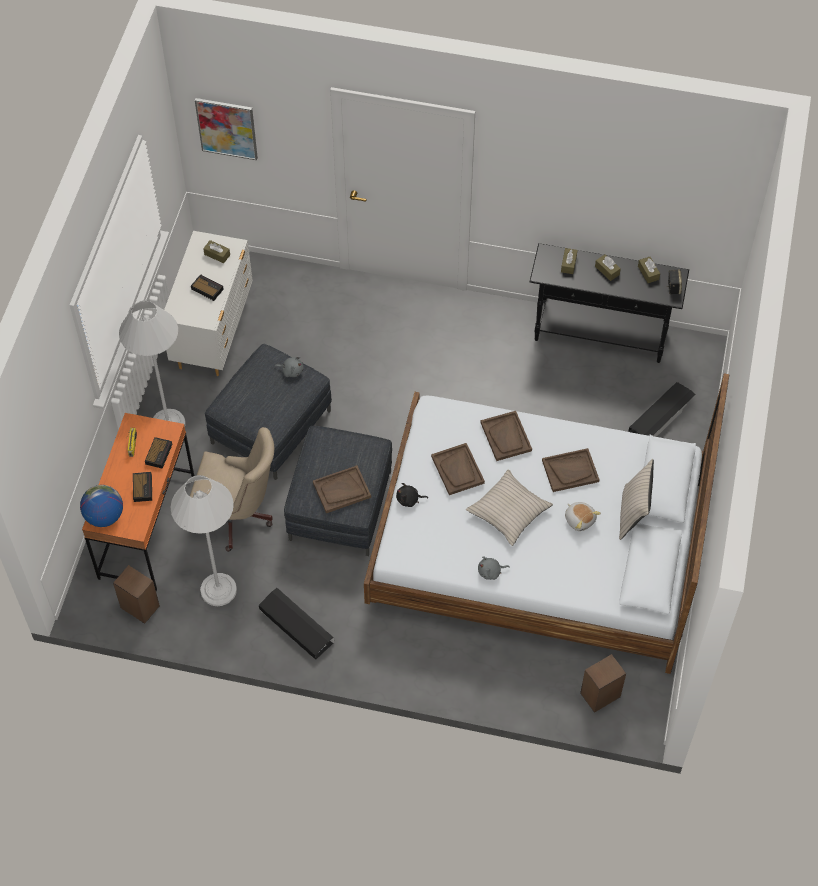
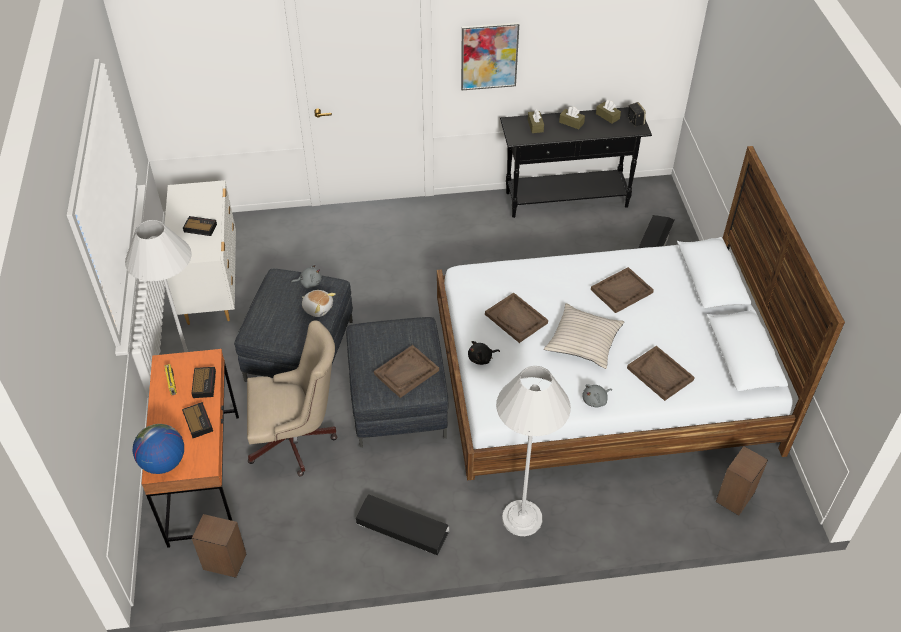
camera: 20 degrees left, 10 degrees down
white floor lamp [170,475,237,606] -> white floor lamp moved to [496,366,571,536]
picture [195,98,258,160] -> picture moved to [461,22,519,90]
brown tissue box [203,240,230,263] -> none
brown tray [481,411,532,461] -> brown tray moved to [627,346,695,401]
plush toy [565,502,601,531] -> plush toy moved to [302,290,336,317]
beige pillow [619,459,654,540] -> none

